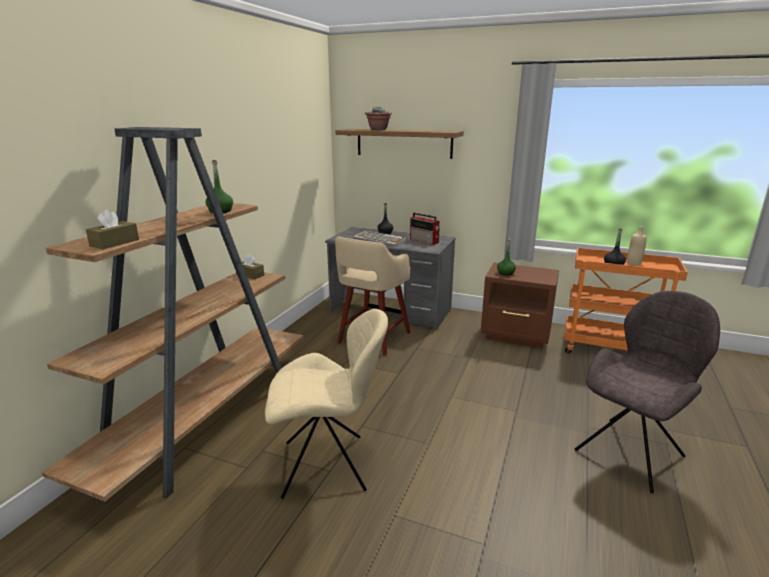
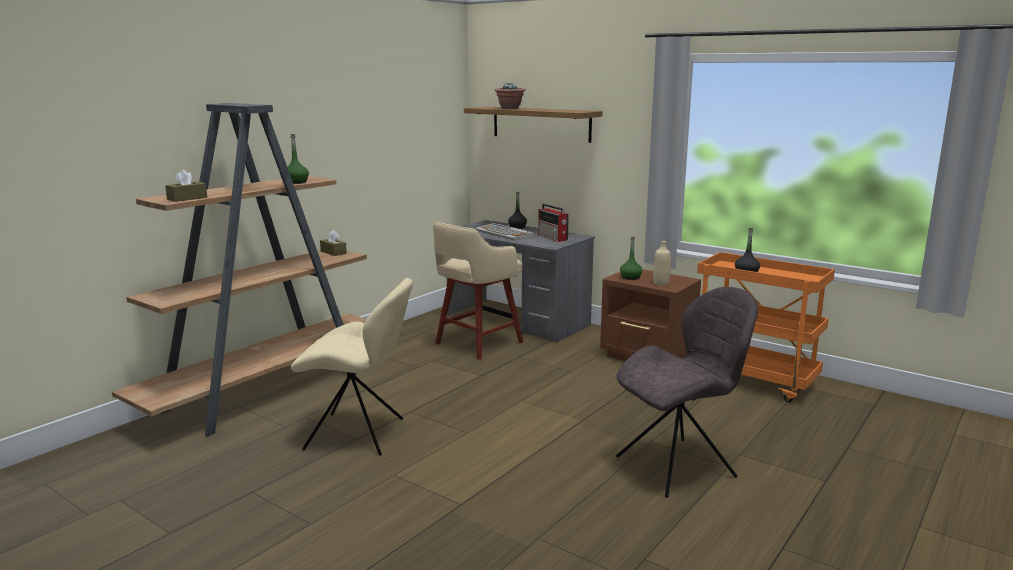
camera: 15 degrees right, 5 degrees down
beige bottle [627,226,647,266] -> beige bottle moved to [653,241,671,286]

